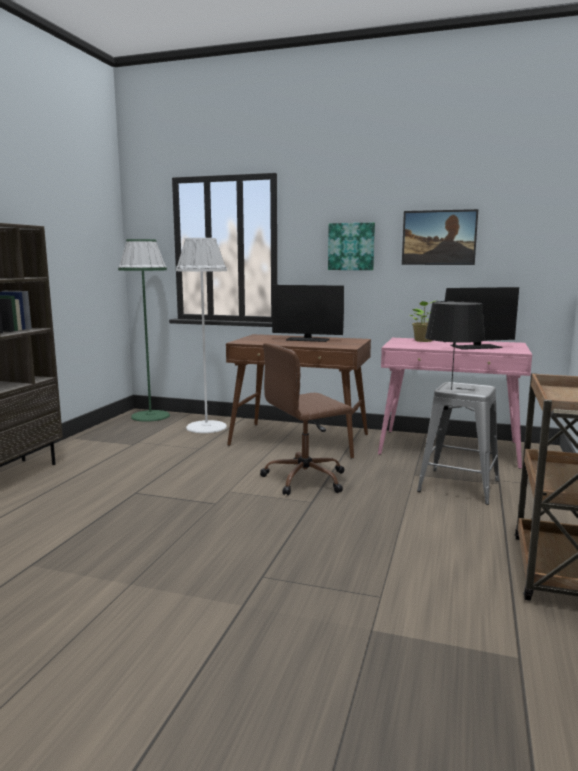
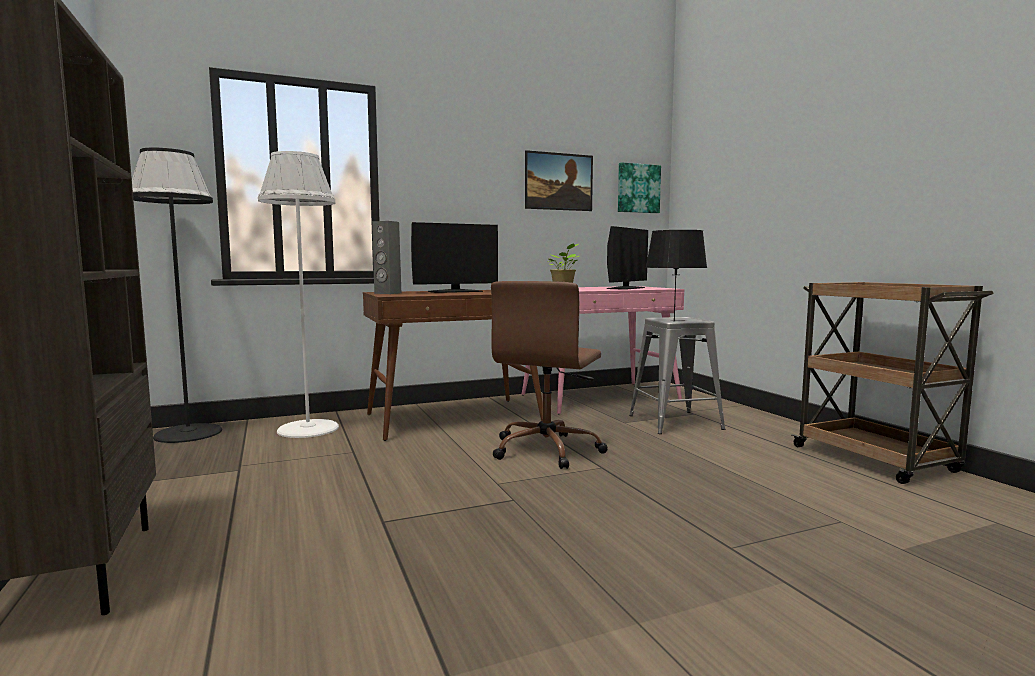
camera: 40 degrees left, 5 degrees down
green floor lamp [118,239,170,422] -> black floor lamp [132,148,222,443]
picture [328,223,375,270] -> picture moved to [618,162,661,213]
none -> grey speaker [372,221,401,294]

